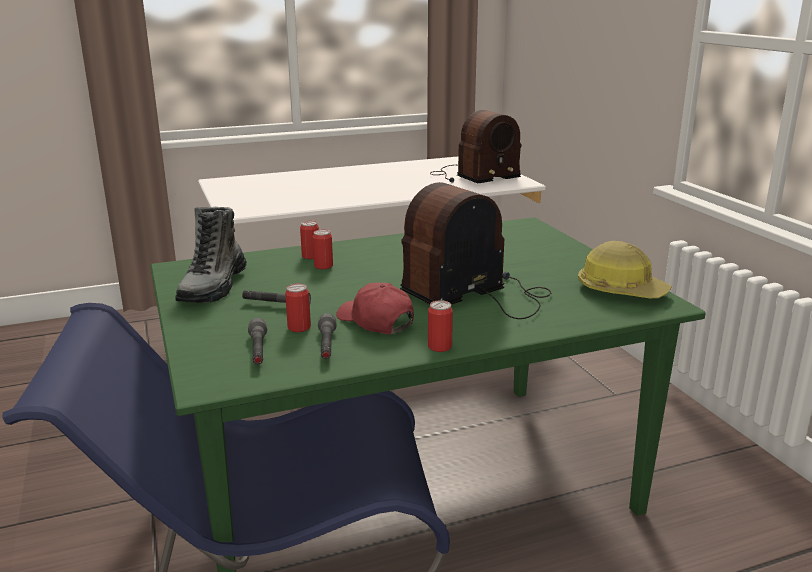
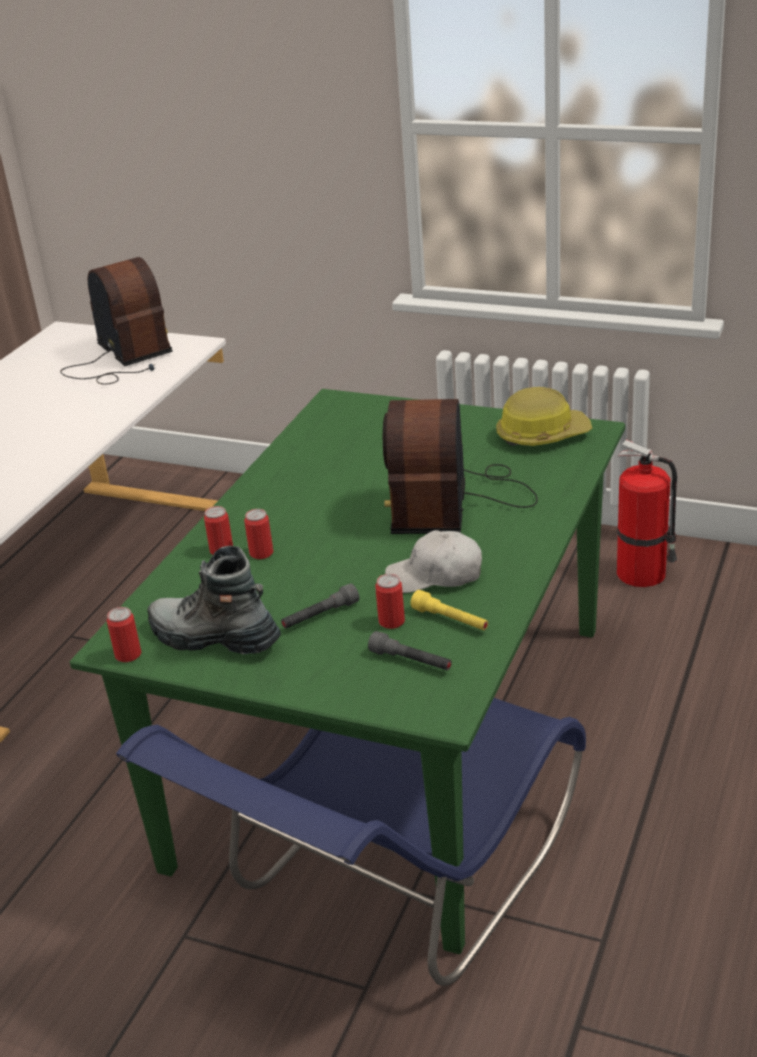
camera: 45 degrees left, 10 degrees up
boot [175,207,247,303] -> boot turned 150 degrees clockwise [147,546,281,654]
grey flashlight [318,313,337,359] -> yellow flashlight [411,590,488,630]
red cap [336,283,414,334] -> white cap [385,530,482,593]
can [428,300,453,352] -> can moved to [107,607,141,662]
radio [430,110,522,183] -> radio turned 45 degrees counterclockwise [60,257,173,385]
none -> fire extinguisher [617,440,677,587]

